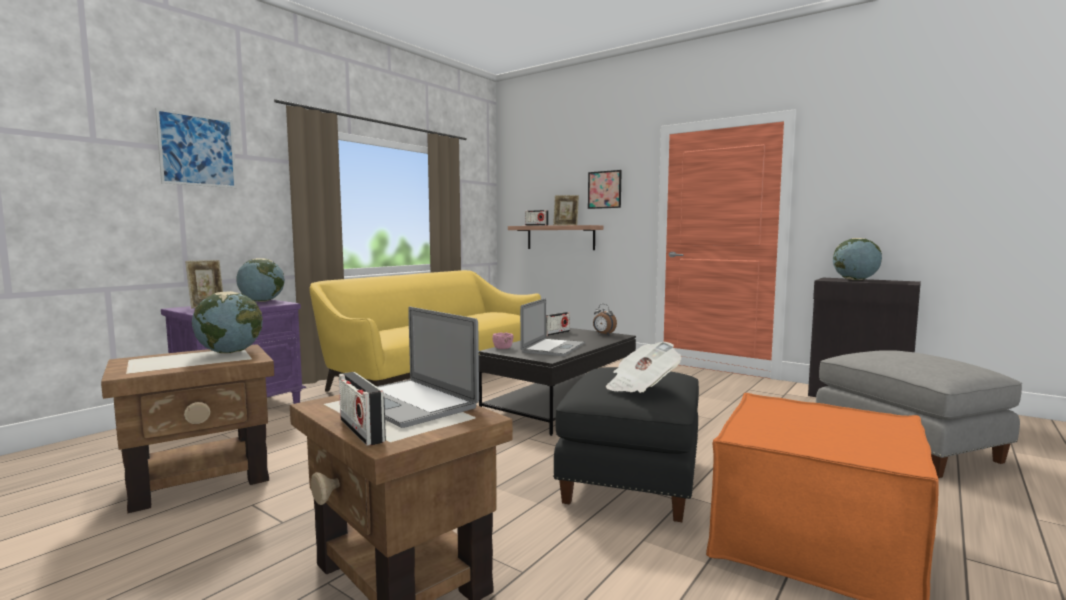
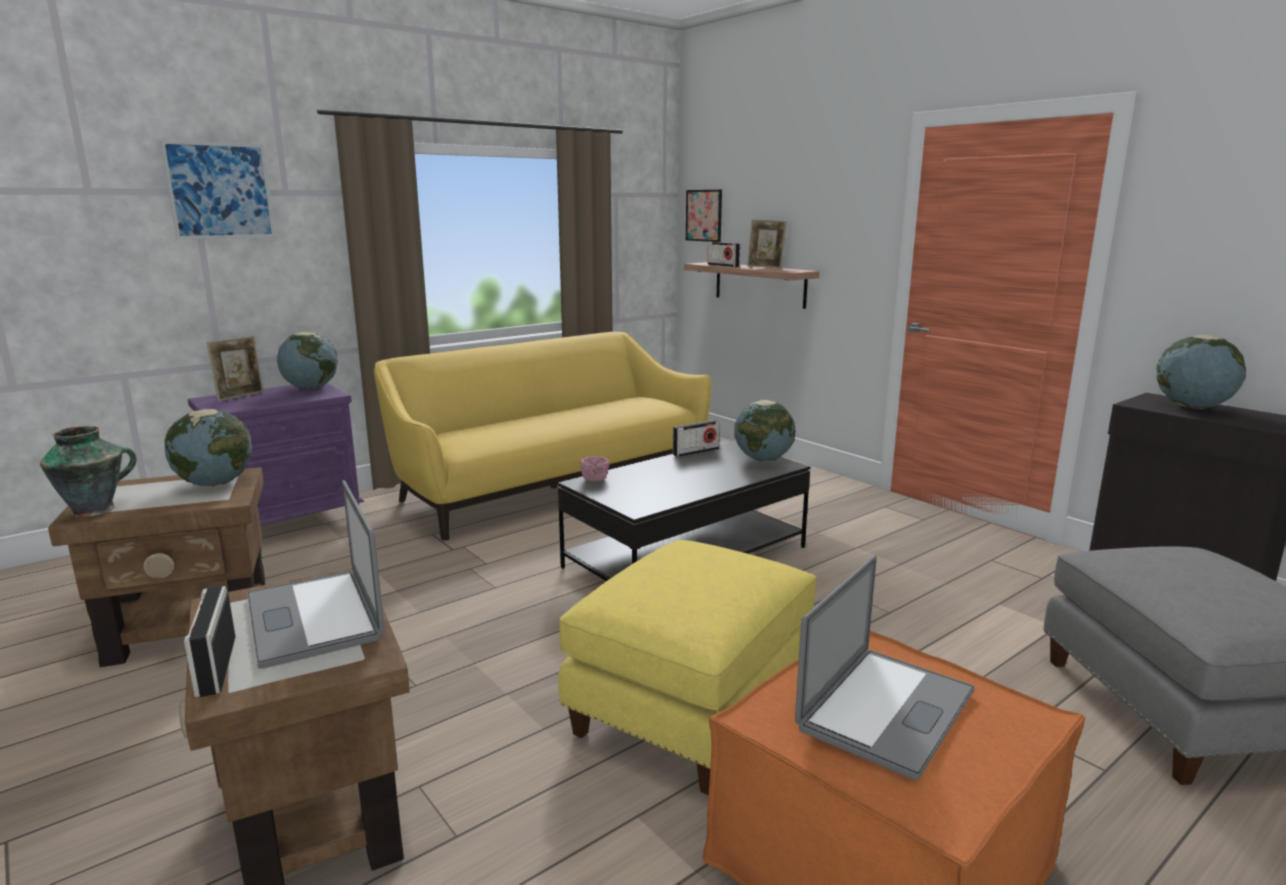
camera: 15 degrees right, 10 degrees up
laptop [520,298,585,356] -> laptop moved to [795,555,975,780]
black ottoman [553,367,699,522] -> yellow ottoman [558,540,816,795]
picture [588,170,622,209] -> picture moved to [686,190,722,242]
alarm clock [593,304,617,335] -> globe [734,400,796,461]
newspaper [606,342,681,393] -> none
none -> vase [40,426,137,517]

